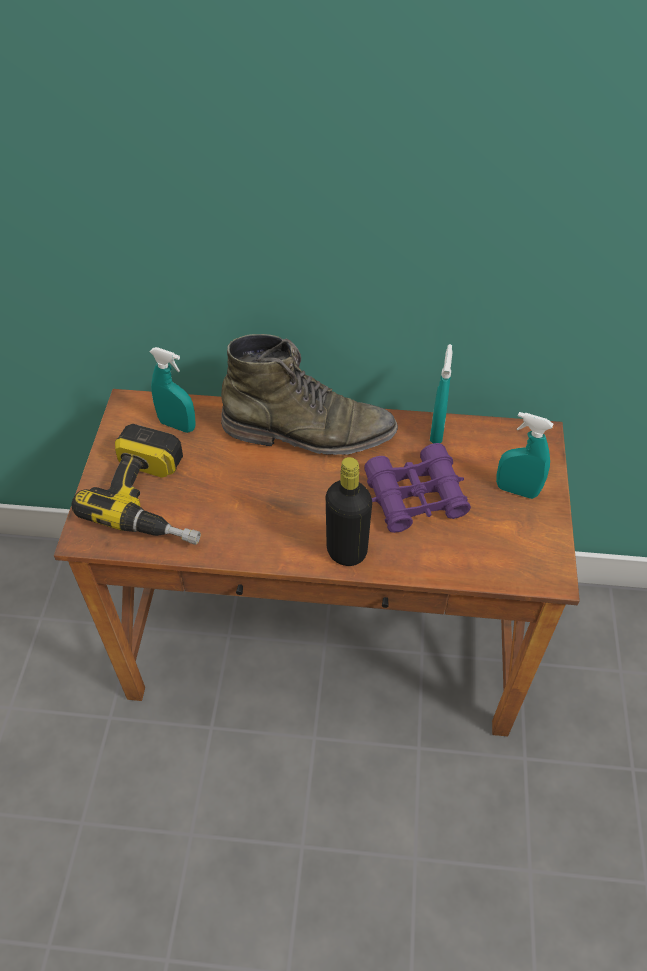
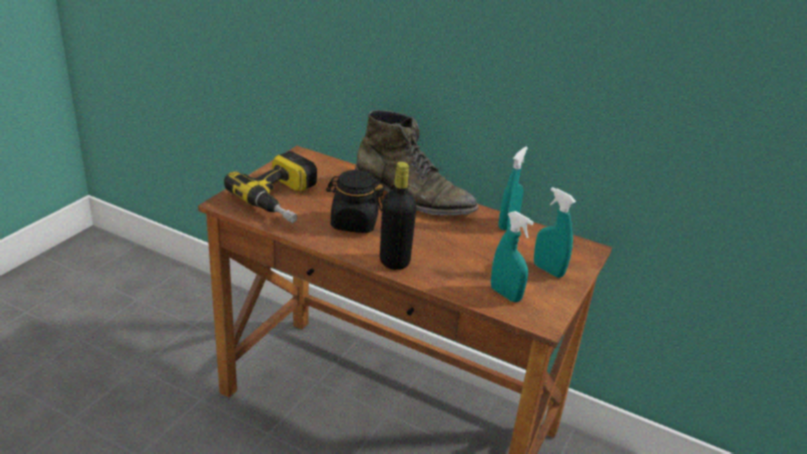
camera: 20 degrees right, 20 degrees down
turquoise spray bottle [149,347,196,433] -> turquoise spray bottle moved to [491,211,534,302]
purple binoculars [365,443,471,533] -> none
none -> black jar [326,170,383,233]

